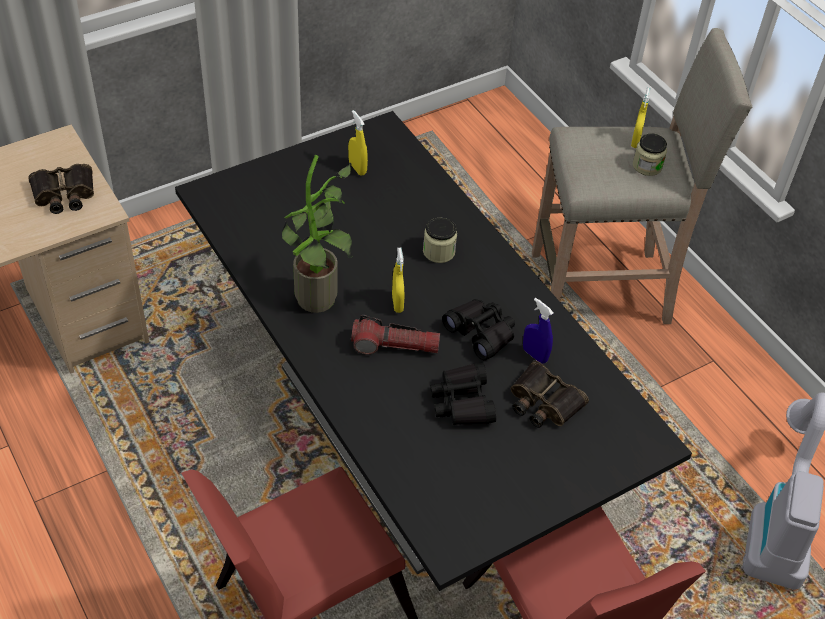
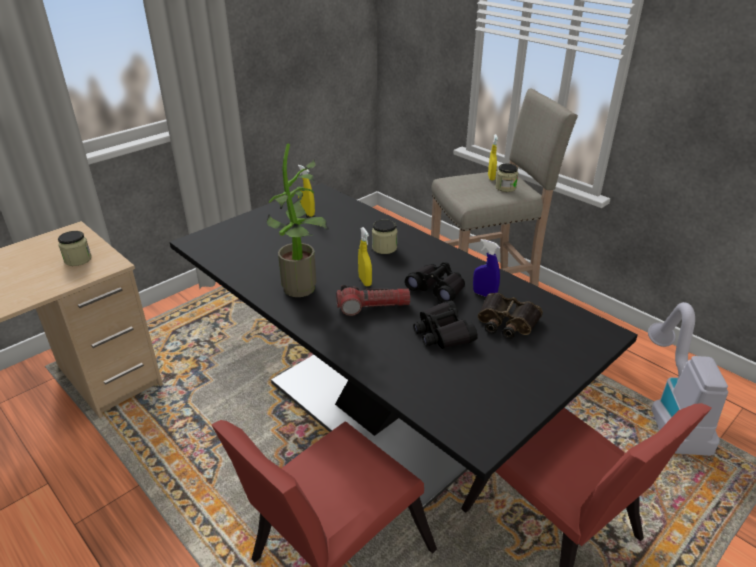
camera: 10 degrees left, 15 degrees down
binoculars [28,164,94,214] -> jar [58,231,92,266]

